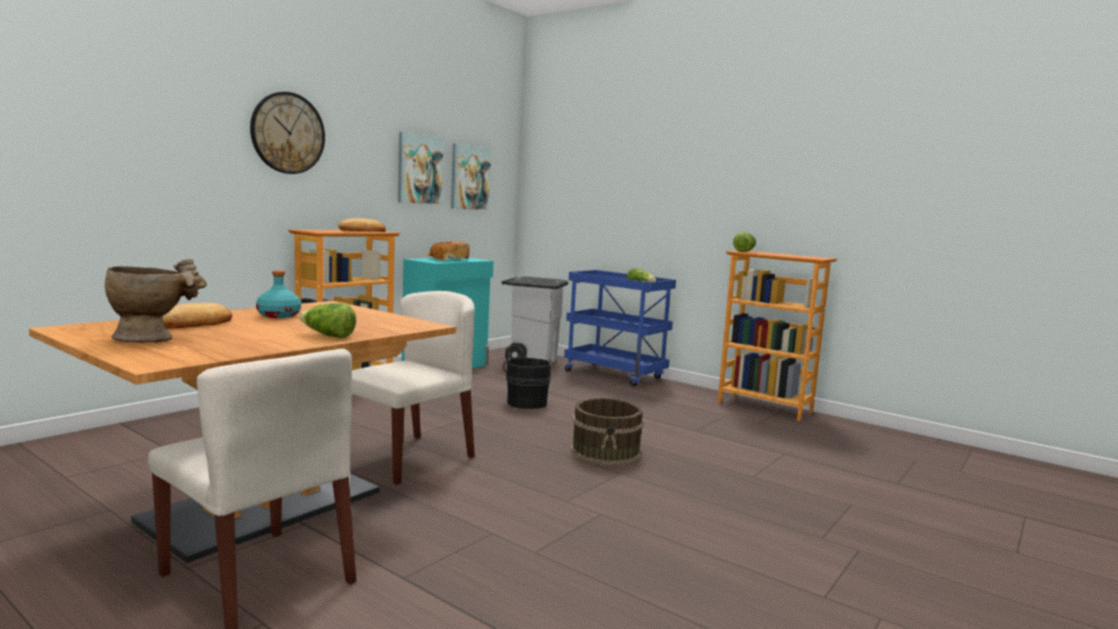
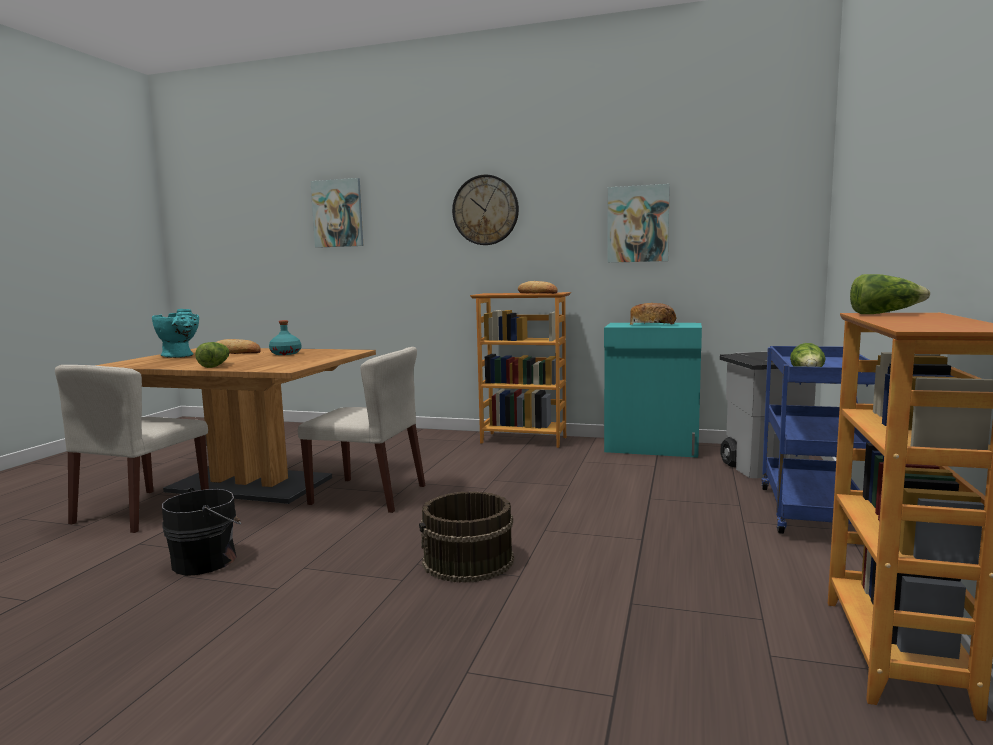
camera: 70 degrees right, 0 degrees up
beige vase [105,259,207,343] -> turquoise vase [152,309,199,358]
picture [451,143,491,210] -> picture moved to [311,178,363,248]
black bucket [503,357,552,409] -> black bucket moved to [162,488,241,576]

